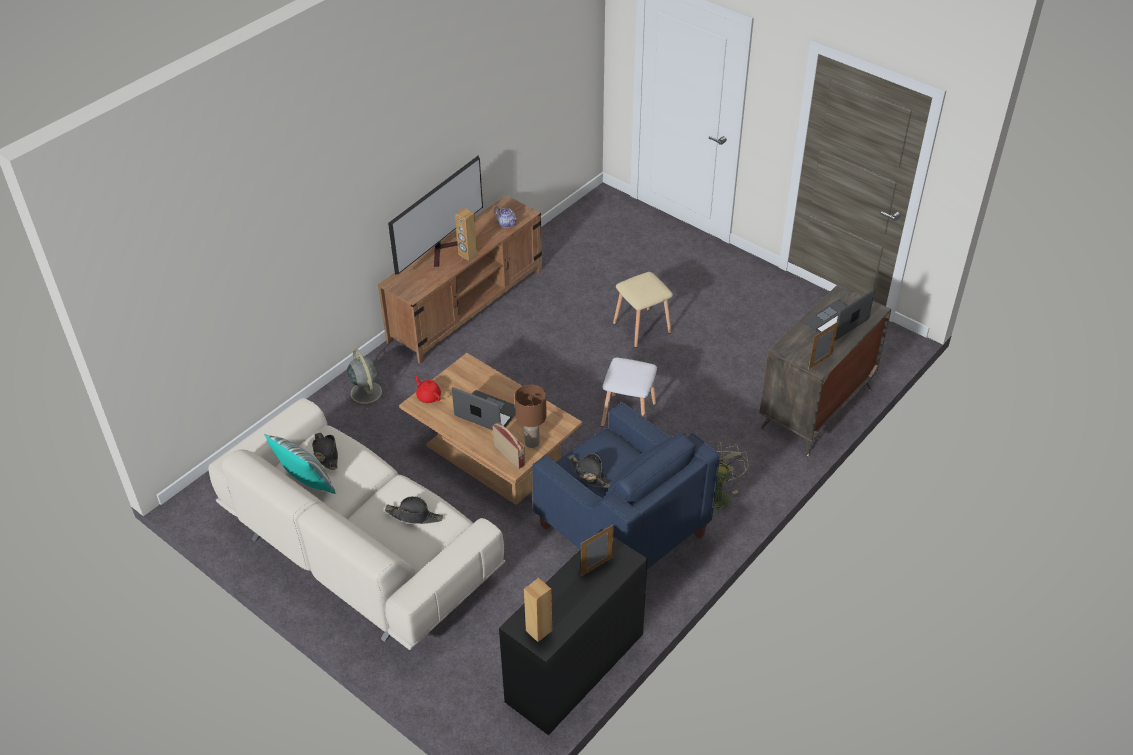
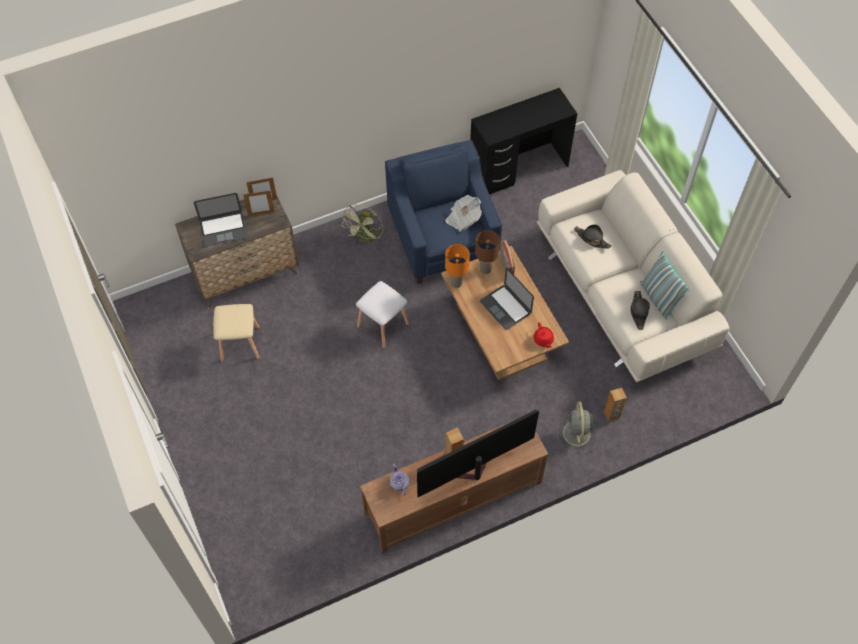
camera: 155 degrees left, 15 degrees up
brown speaker [524,578,552,642] -> brown speaker moved to [604,388,627,422]
black hat [569,454,611,488] -> newspaper [445,195,482,232]
picture frame [581,525,613,576] -> picture frame moved to [243,190,275,216]
beige stool [613,272,673,348] -> beige stool moved to [213,304,260,362]
none -> orange table lamp [445,244,470,288]

